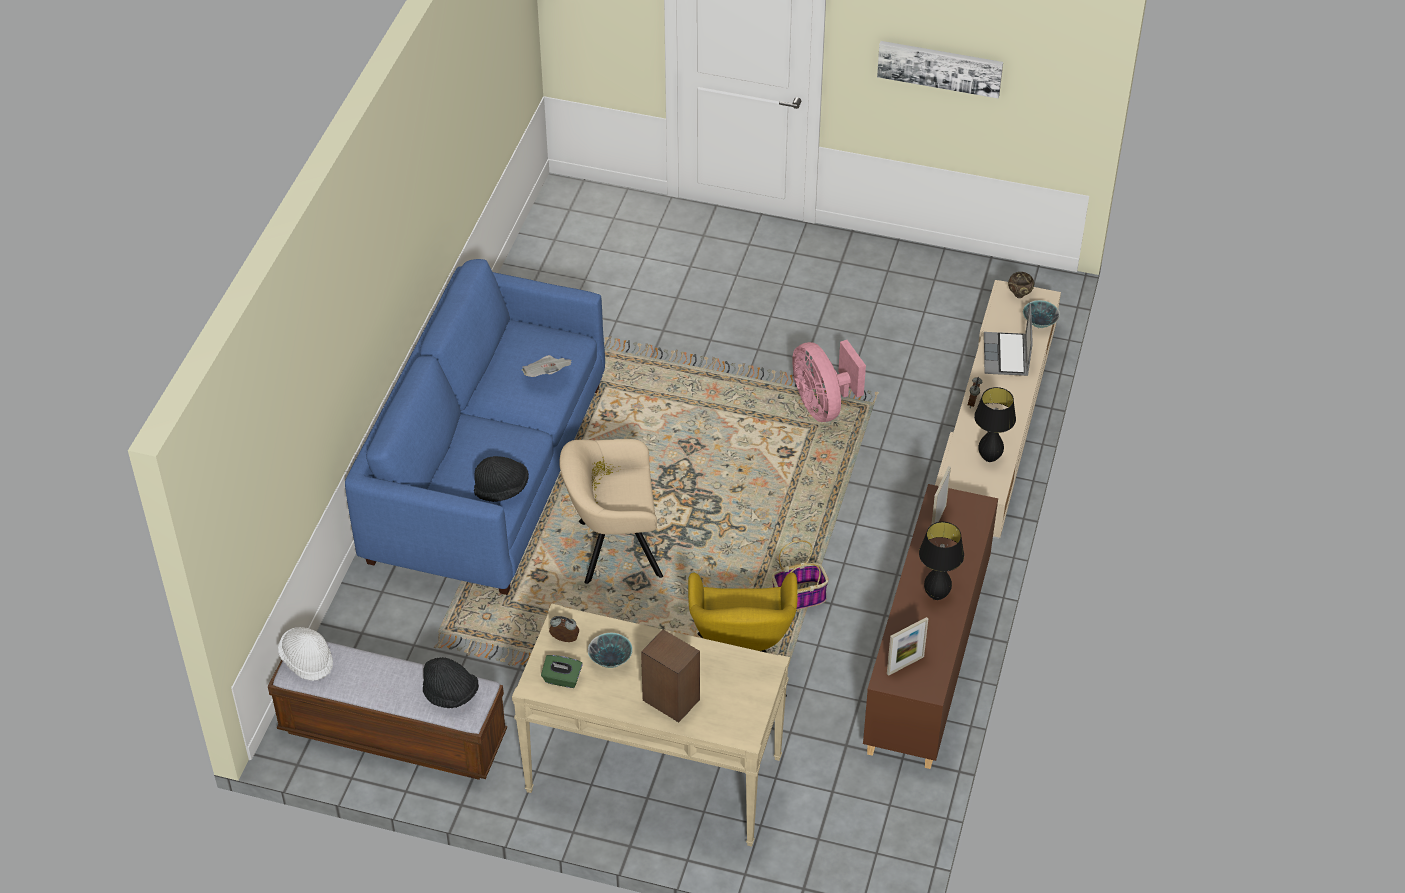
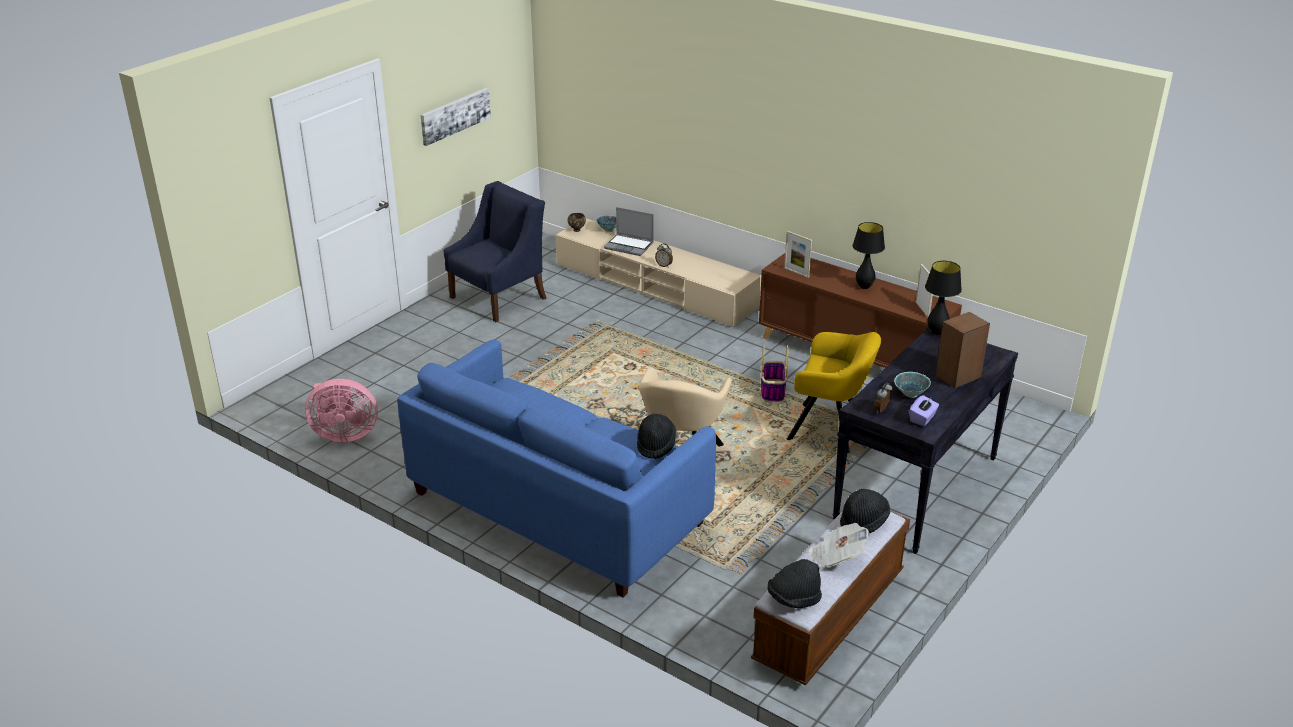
camera: 70 degrees left, 15 degrees down
white hat [278,627,333,681] -> black hat [768,559,822,608]
beige console table [512,603,790,847] -> black console table [832,327,1018,554]
newspaper [522,355,571,377] -> newspaper moved to [809,523,870,569]
green tissue box [541,655,583,688] -> purple tissue box [909,395,939,426]
pink fan [792,340,866,422] -> pink fan moved to [305,379,378,443]
black table lamp [974,387,1016,462] -> black table lamp moved to [925,261,962,335]
none -> blue armchair [444,181,547,322]

